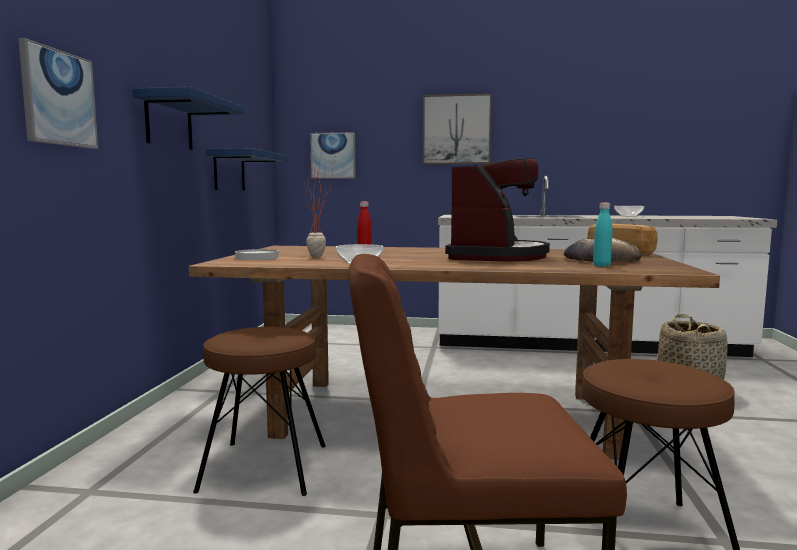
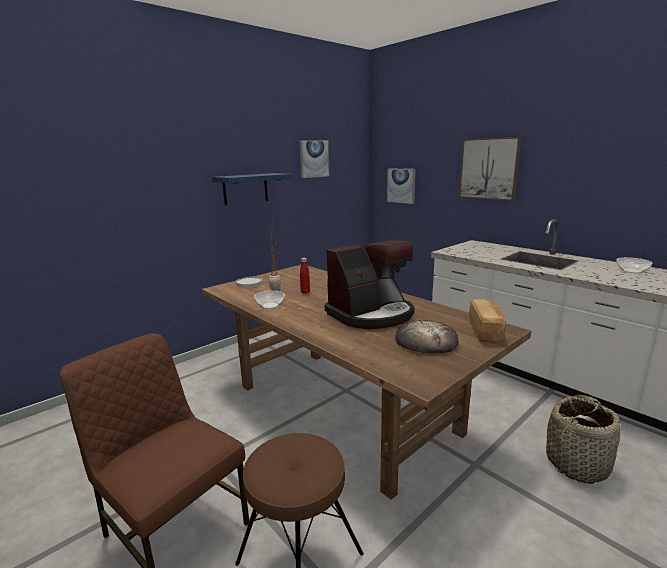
camera: 40 degrees right, 10 degrees up
picture [18,38,98,149] -> picture moved to [299,140,329,178]
brown stool [193,327,326,496] -> none
blue shelf [206,148,288,191] -> none
turquoise bottle [593,203,612,267] -> none

